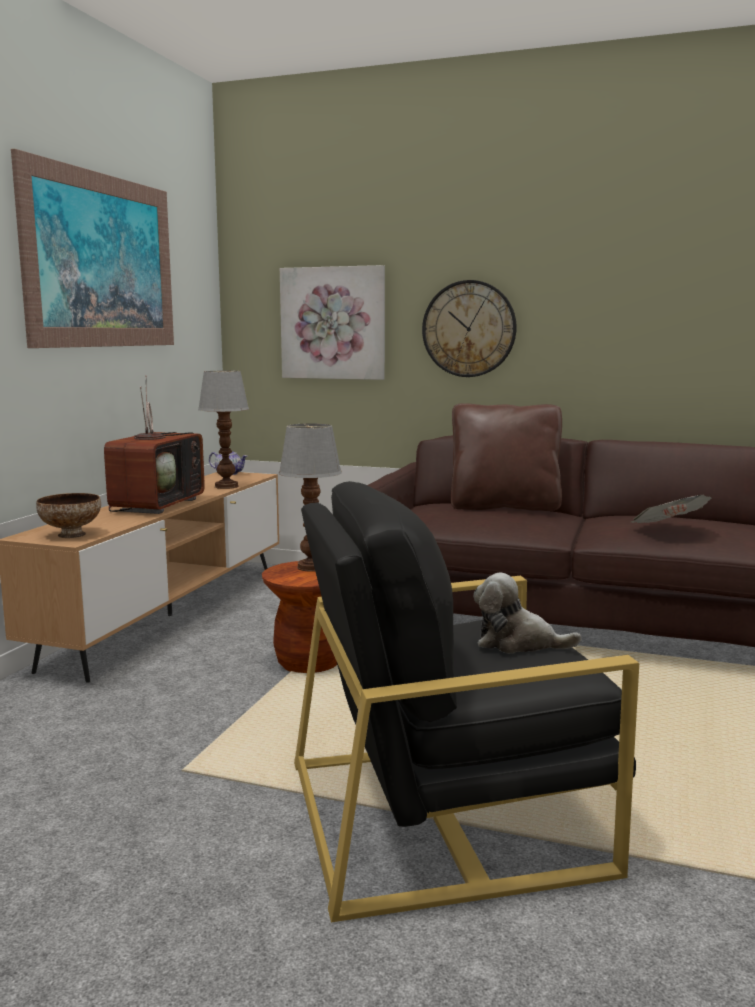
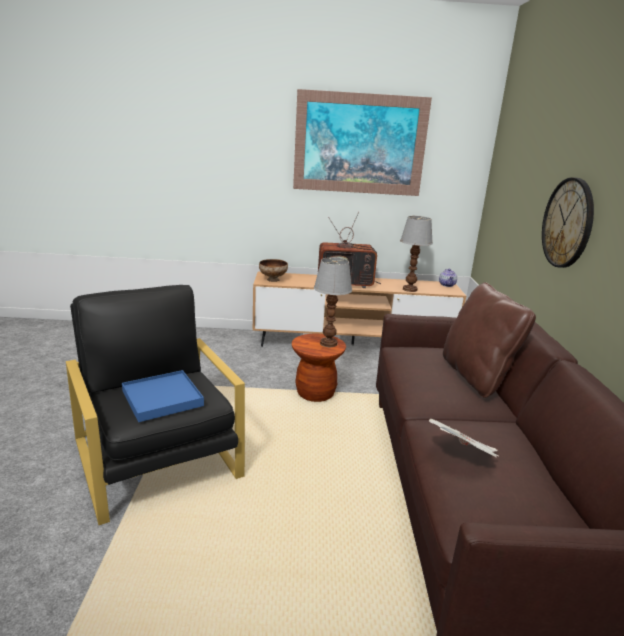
camera: 70 degrees right, 10 degrees up
picture [280,265,385,380] -> none
plush toy [474,572,581,653] -> blue tray [122,370,204,422]

